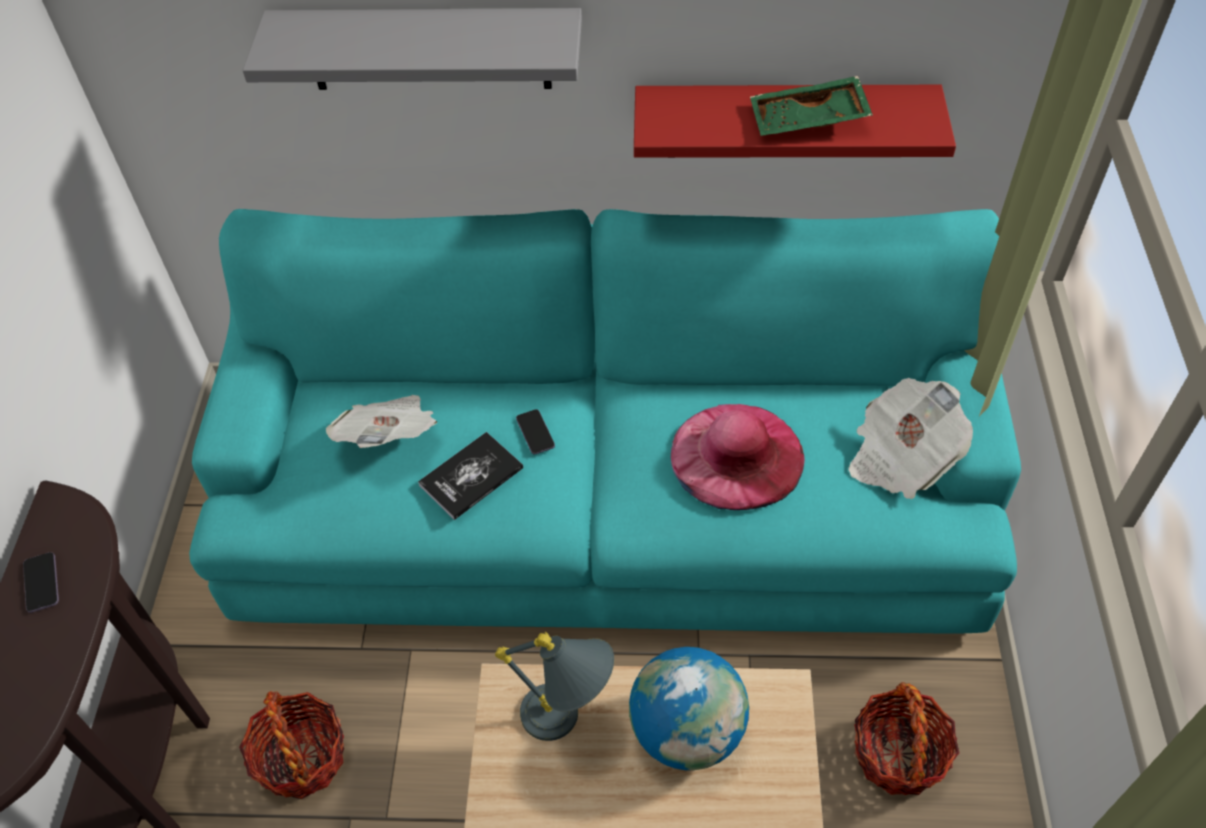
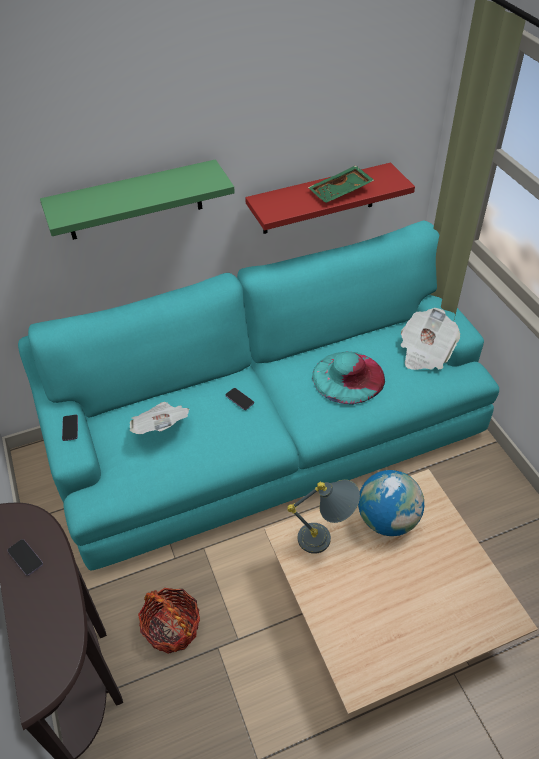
camera: 25 degrees left, 5 degrees down
grey shelf [243,8,582,90] -> green shelf [40,159,235,240]
book [418,432,523,520] -> none
pink hat [671,404,805,510] -> turquoise hat [312,352,385,404]
basket [855,682,960,795] -> none
none -> phone [62,415,78,441]

